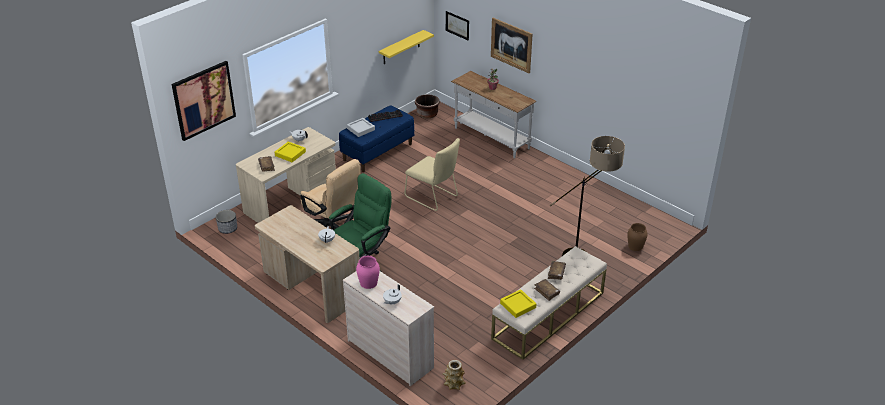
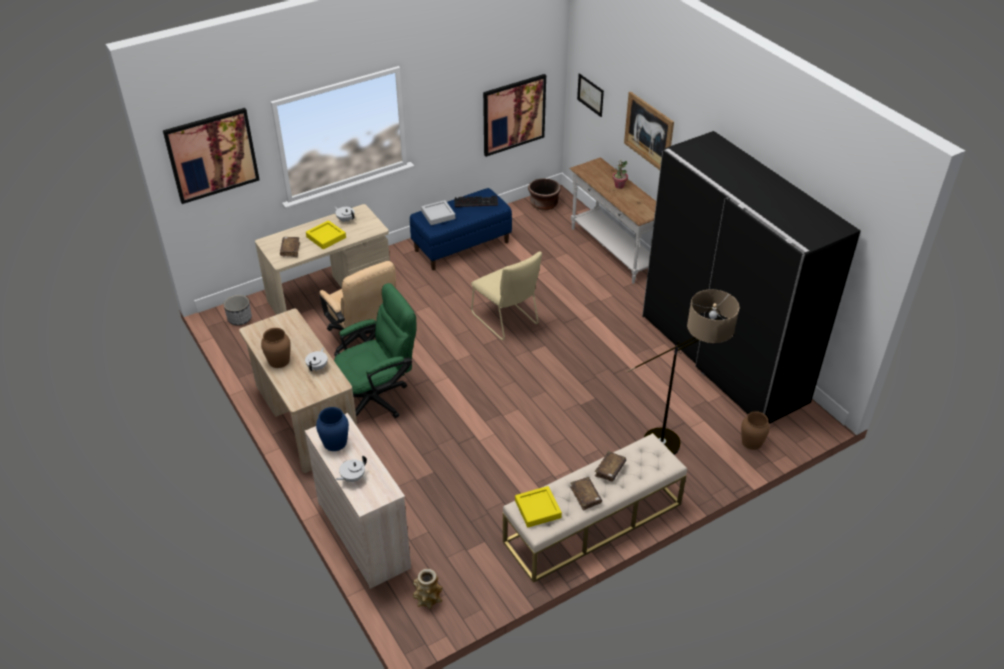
camera: 15 degrees right, 5 degrees up
pink vase [356,256,380,289] -> blue vase [316,407,349,451]
yellow shelf [379,30,434,64] -> picture [483,74,546,157]
none -> brown vase [261,328,291,368]
none -> black wardrobe [642,131,861,424]

